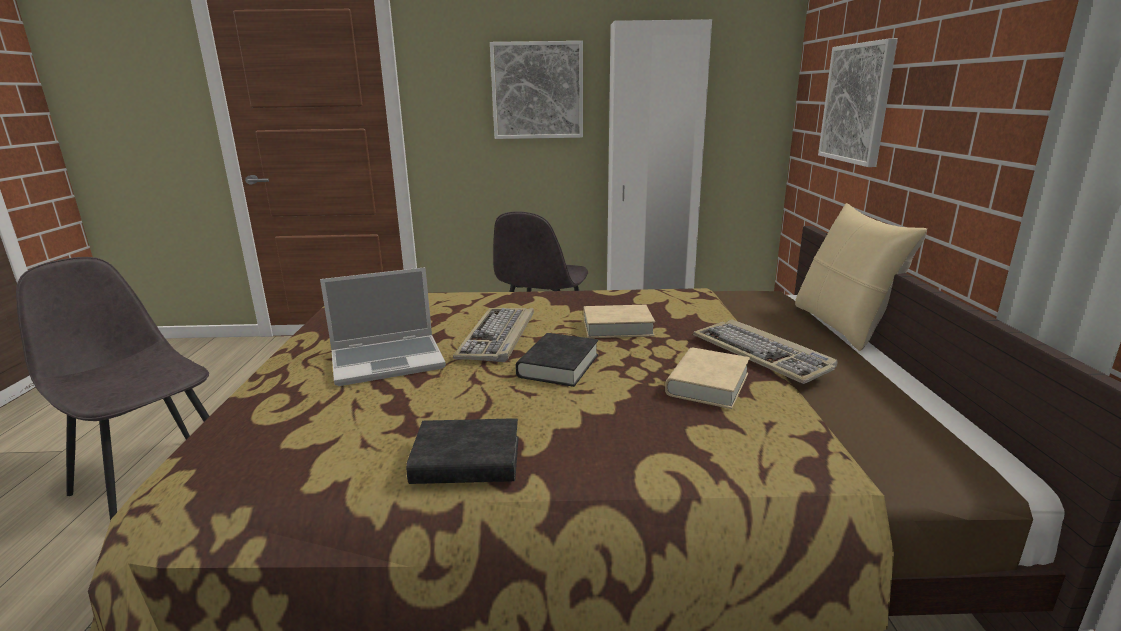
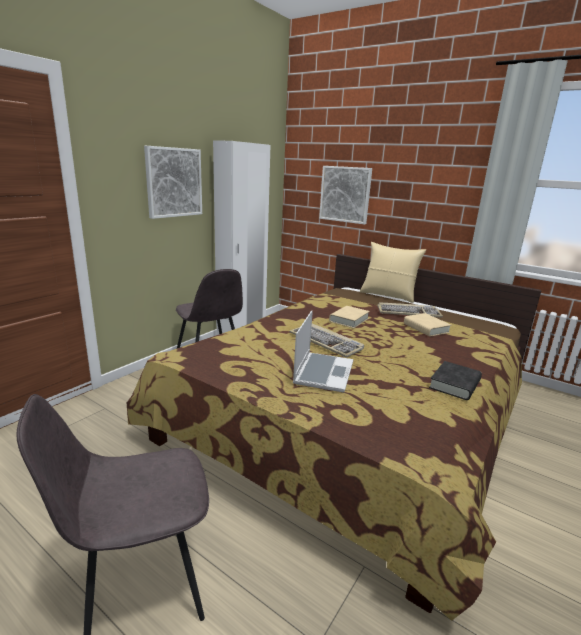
camera: 55 degrees left, 0 degrees up
black book [515,333,598,387] -> none

